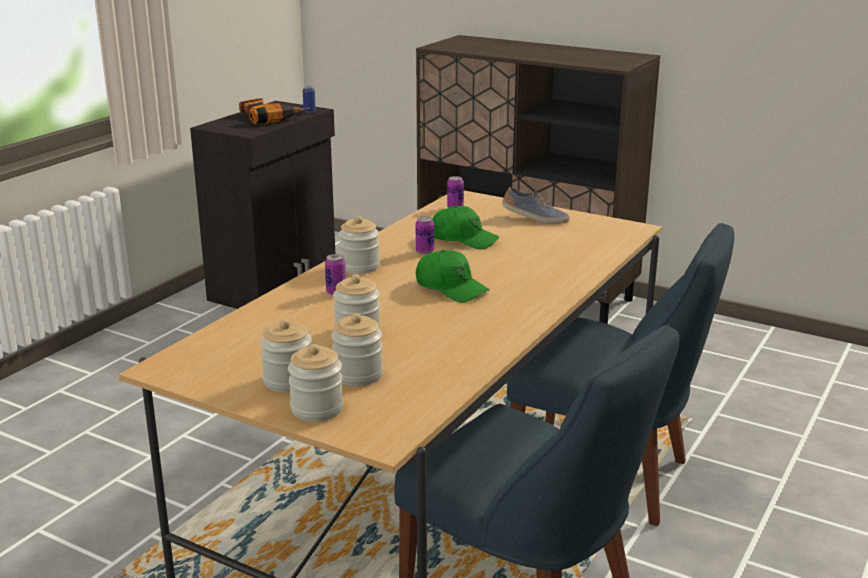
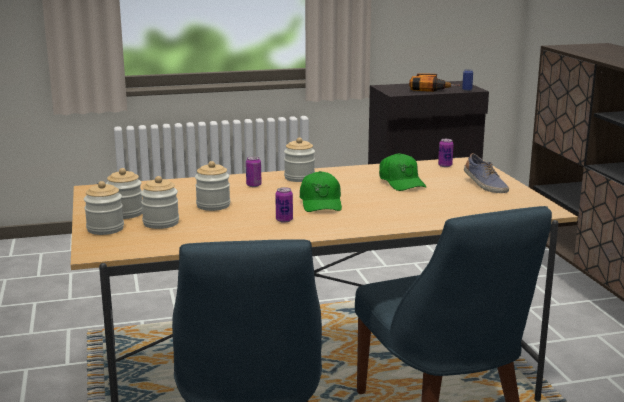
camera: 45 degrees right, 5 degrees down
can [416,216,434,254] -> can moved to [275,187,293,223]

